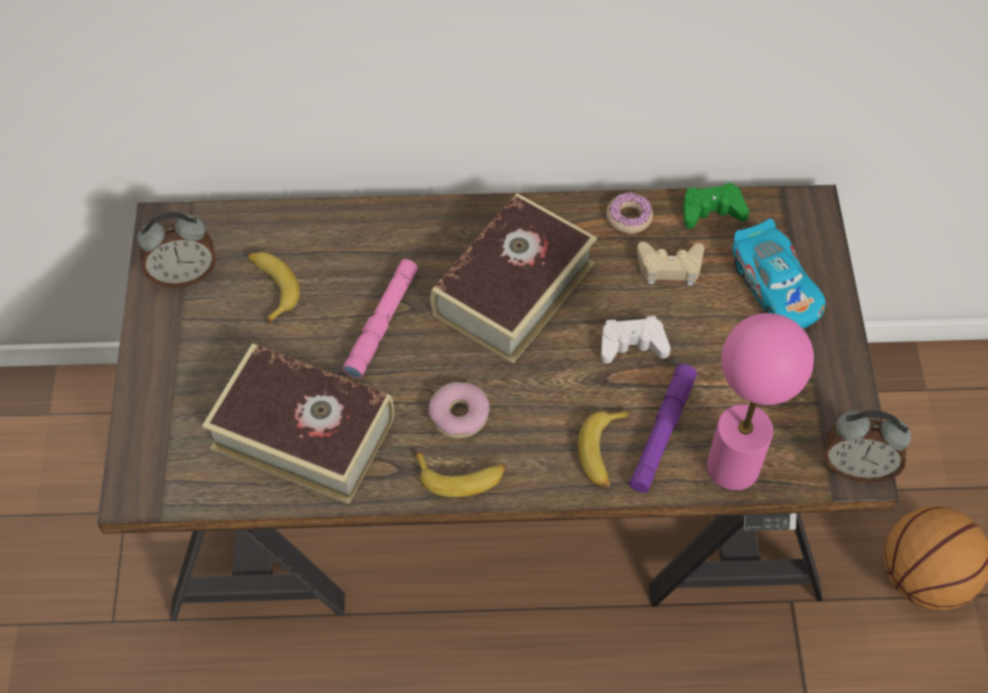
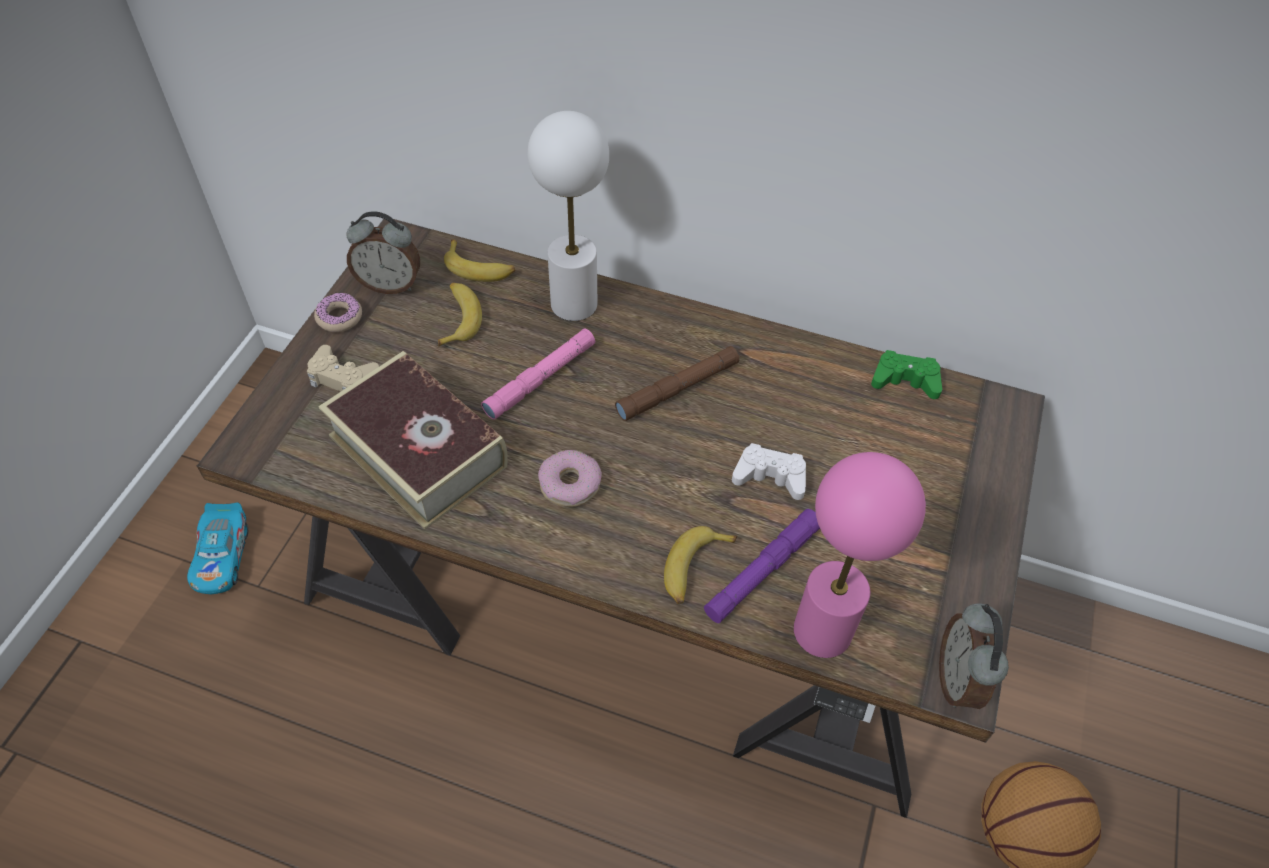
camera: 20 degrees right, 5 degrees down
banana [414,452,506,497] -> banana moved to [444,240,515,282]
book [430,193,597,363] -> brown flashlight [615,346,739,421]
donut [606,192,653,234] -> donut moved to [314,293,362,332]
beige game controller [637,242,704,286] -> beige game controller moved to [307,345,379,391]
toy car [733,218,825,328] -> toy car moved to [187,502,248,594]
alarm clock [824,410,911,483] -> alarm clock turned 60 degrees clockwise [939,603,1009,709]
none -> white table lamp [528,111,609,321]

